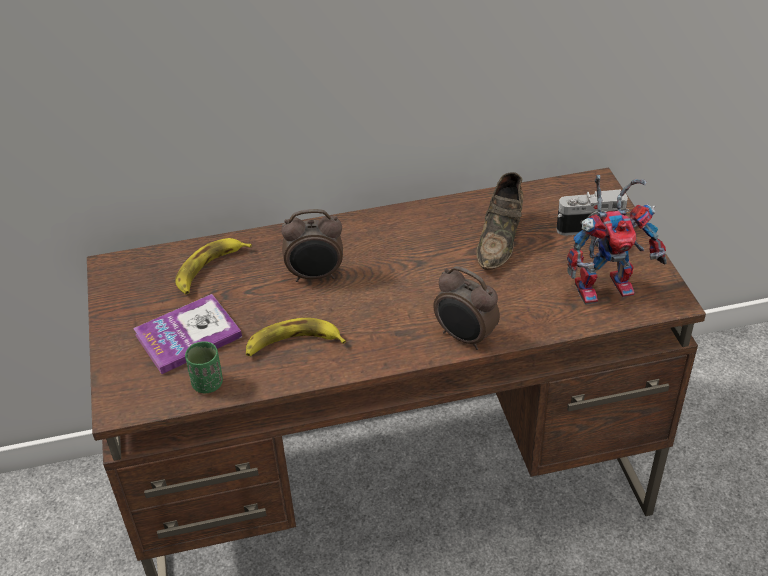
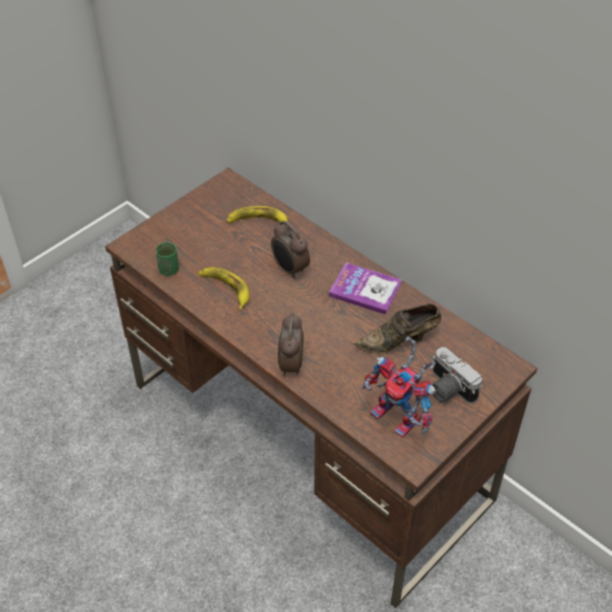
camera: 55 degrees right, 5 degrees up
book [133,294,242,374] -> book moved to [329,263,402,315]

